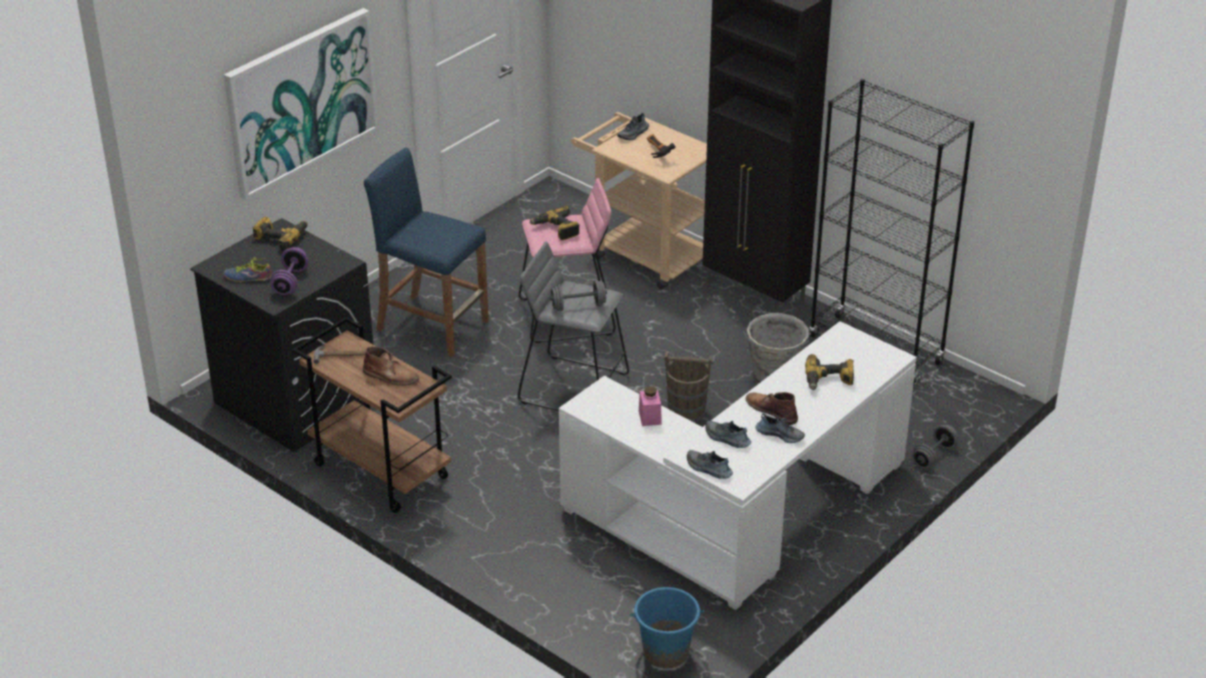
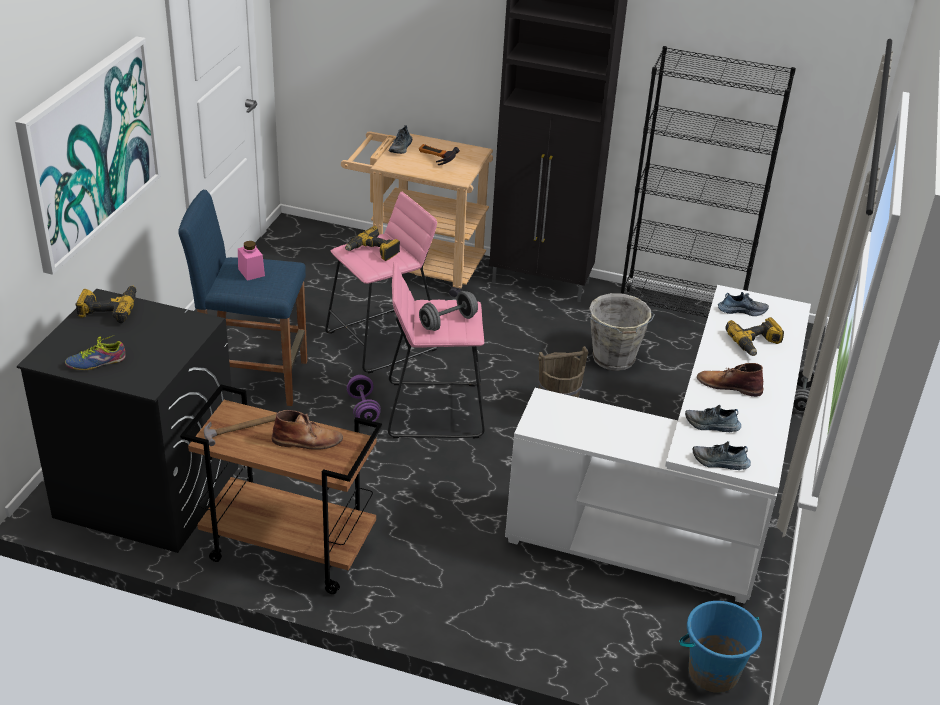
camera: 25 degrees left, 0 degrees up
purple dumbbell [270,247,308,295] -> purple dumbbell moved to [347,375,381,422]
grey stool [518,242,629,411] -> pink stool [388,261,485,438]
pink jar [639,386,662,426] -> pink jar moved to [238,241,265,281]
shoe [755,413,805,443] -> shoe moved to [718,292,769,316]

